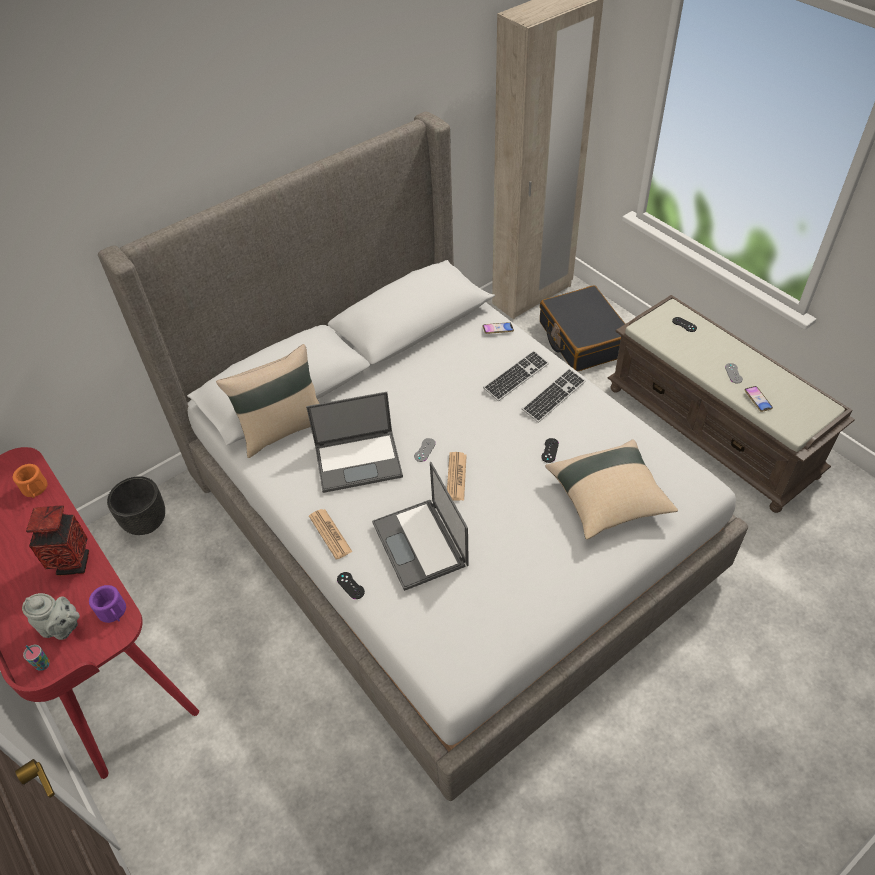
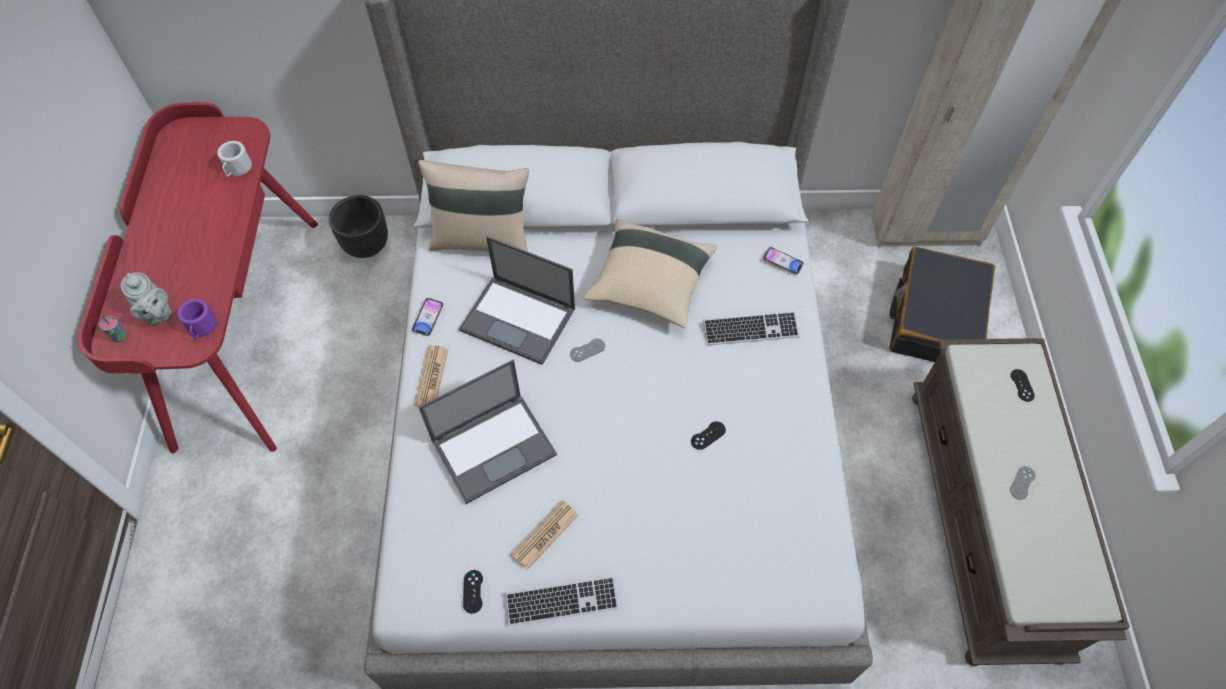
camera: 35 degrees right, 10 degrees up
orange mug [13,464,48,498] -> white mug [217,141,252,177]
vase [26,505,89,576] -> none
black game controller [337,572,365,599] -> black game controller moved to [463,570,483,614]
laptop [372,462,469,591] -> laptop turned 135 degrees counterclockwise [418,359,557,504]
newspaper [447,452,467,500] -> newspaper moved to [510,500,578,570]
keyboard [522,368,585,423] -> keyboard moved to [505,576,619,626]
beige pillow [545,439,678,539] -> beige pillow moved to [583,219,717,328]
phone [744,386,773,412] -> phone moved to [412,298,444,336]

